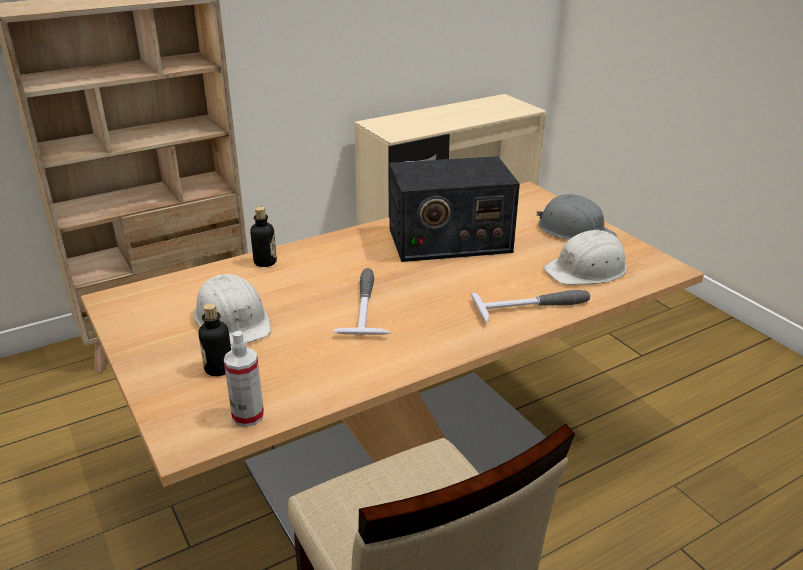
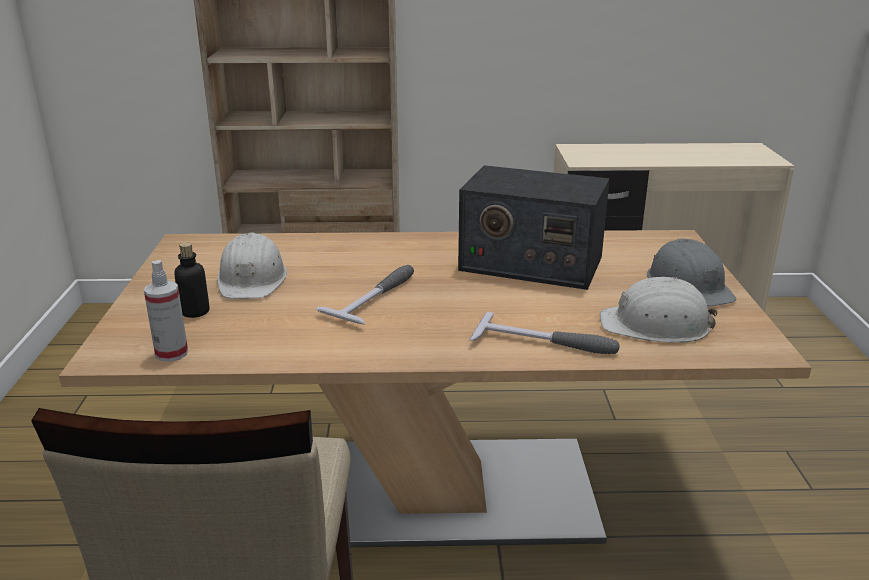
camera: 30 degrees right, 5 degrees down
bottle [250,207,277,267] -> none

